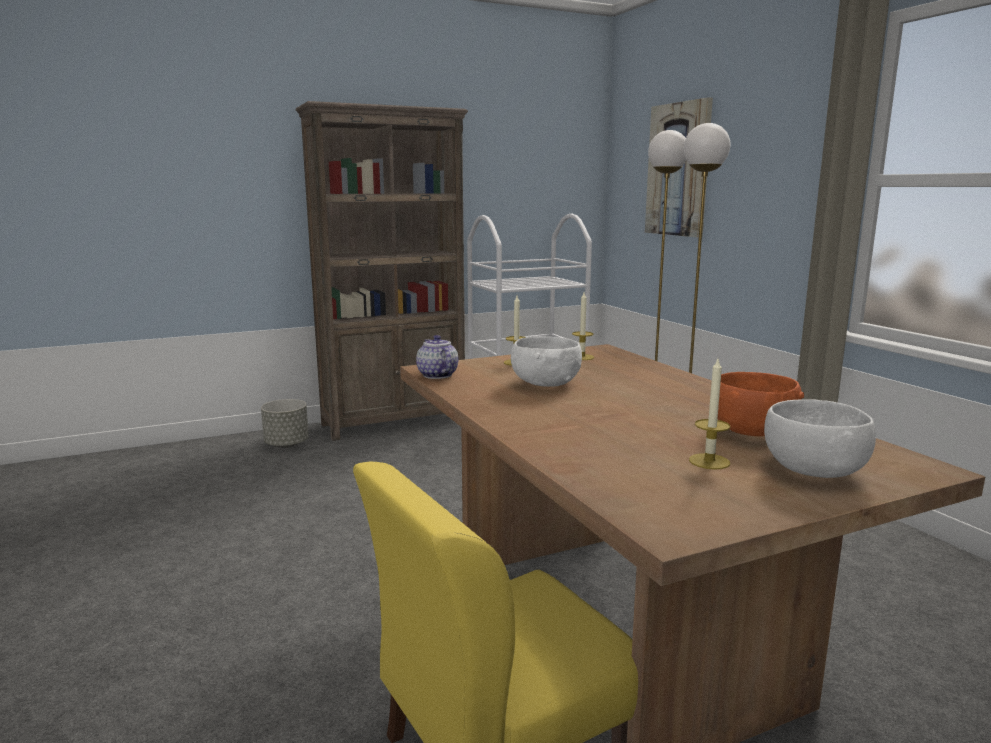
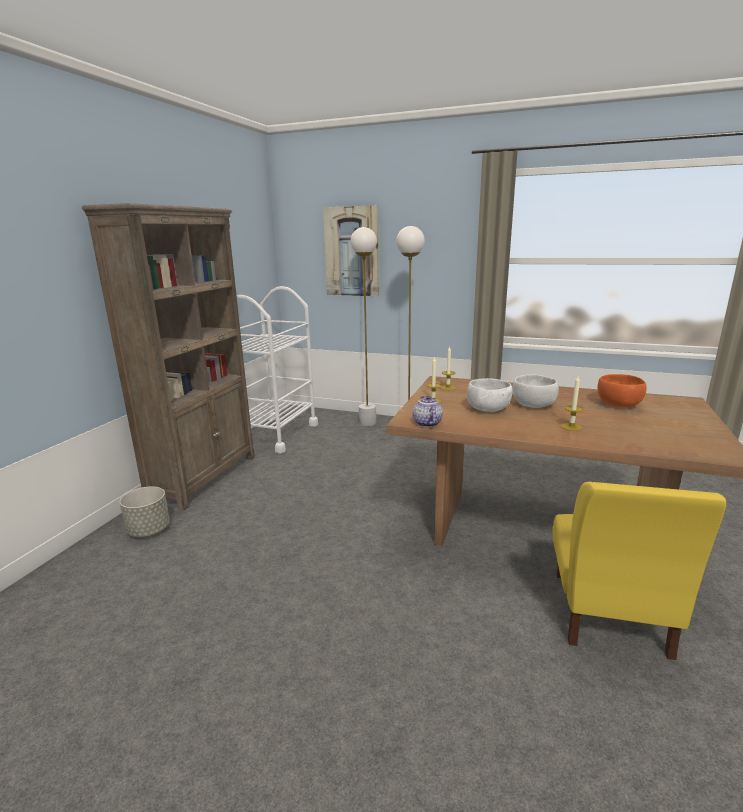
camera: 45 degrees left, 5 degrees up
teapot [416,335,459,379] -> teapot turned 60 degrees clockwise [413,396,443,427]
candle [689,359,730,470] -> candle moved to [561,376,583,431]
white bowl [764,399,876,478] -> white bowl moved to [513,374,559,408]

